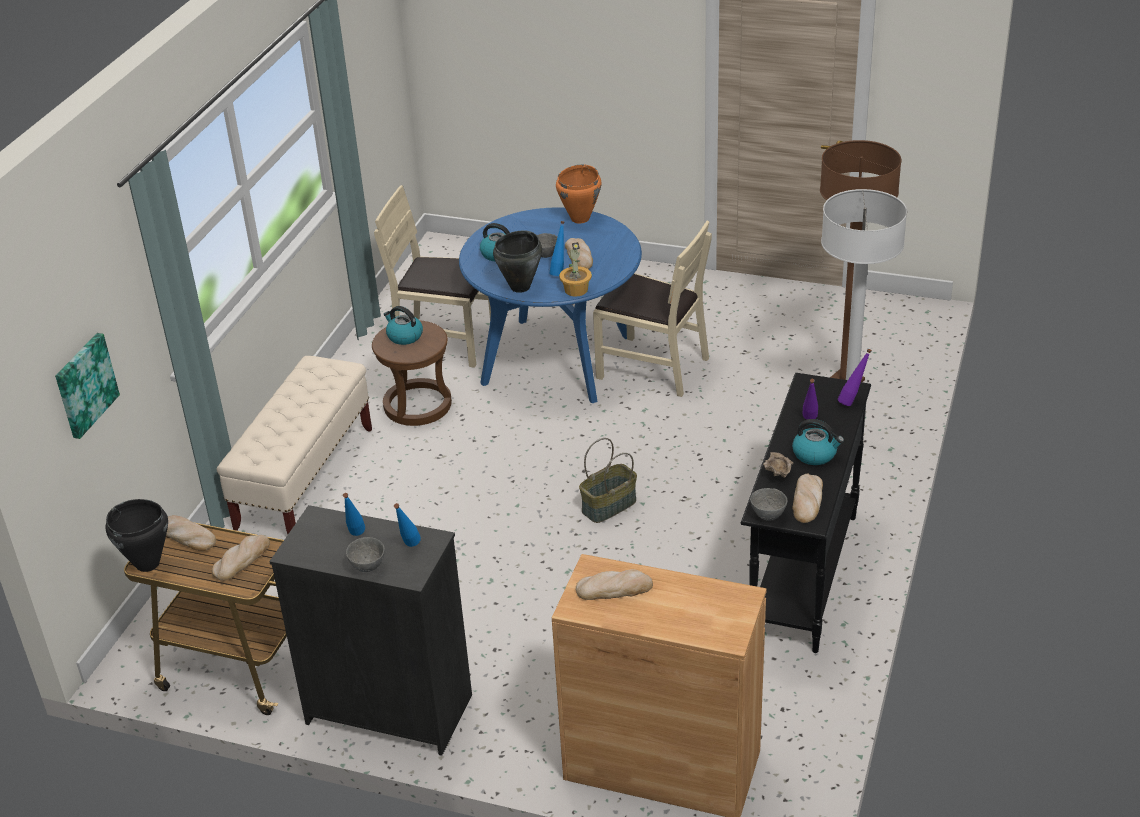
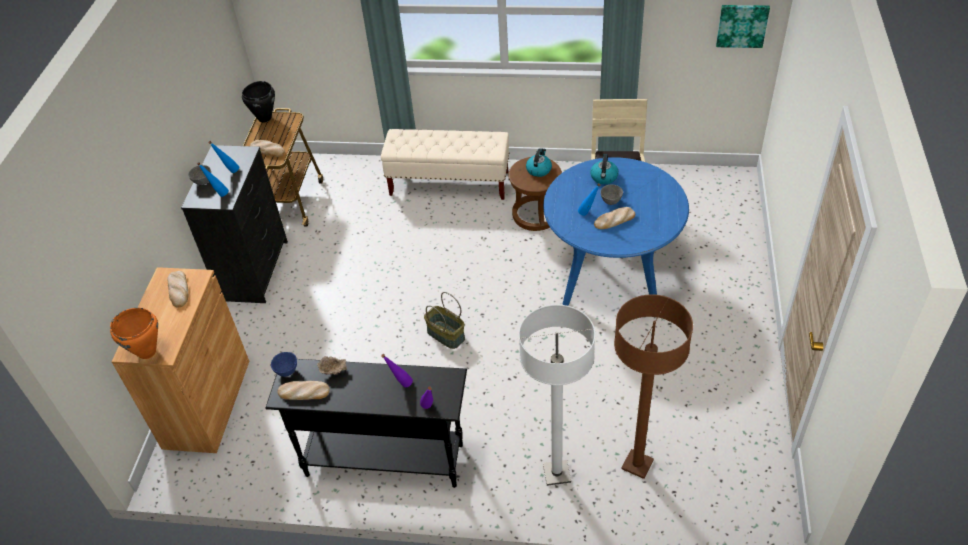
camera: 80 degrees right, 10 degrees up
picture [55,333,120,439] -> picture moved to [716,5,770,48]
bread [166,515,216,551] -> none
black cooking pot [493,230,542,293] -> none
orange cooking pot [556,165,601,223] -> orange cooking pot moved to [110,308,158,359]
potted plant [559,242,592,297] -> none
beige chair [593,221,712,397] -> none
grey bowl [750,488,787,521] -> blue bowl [271,352,297,377]
kettle [792,419,844,465] -> none

